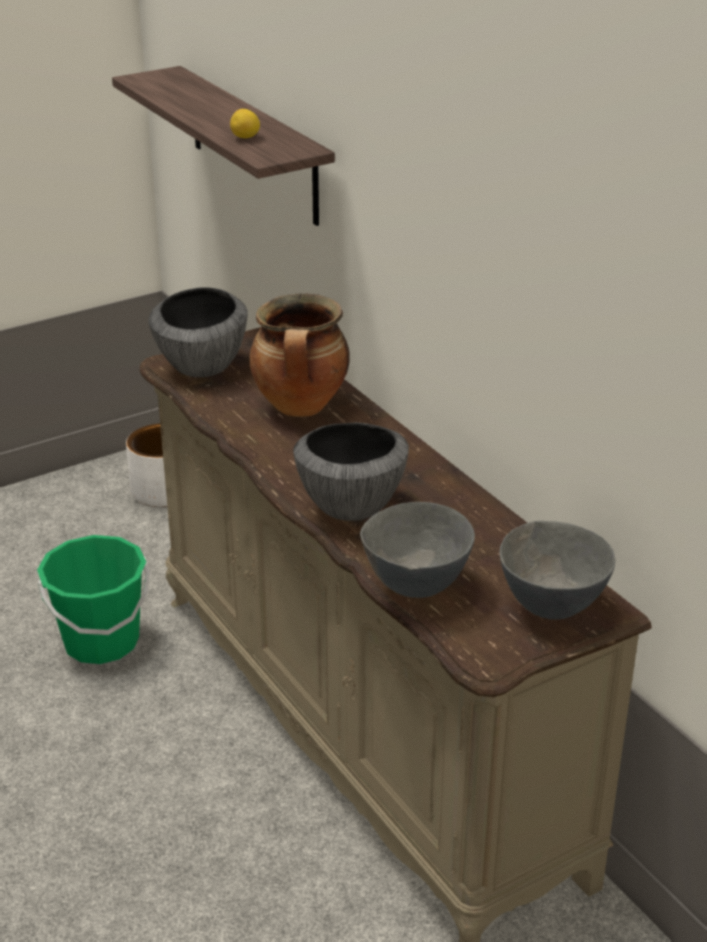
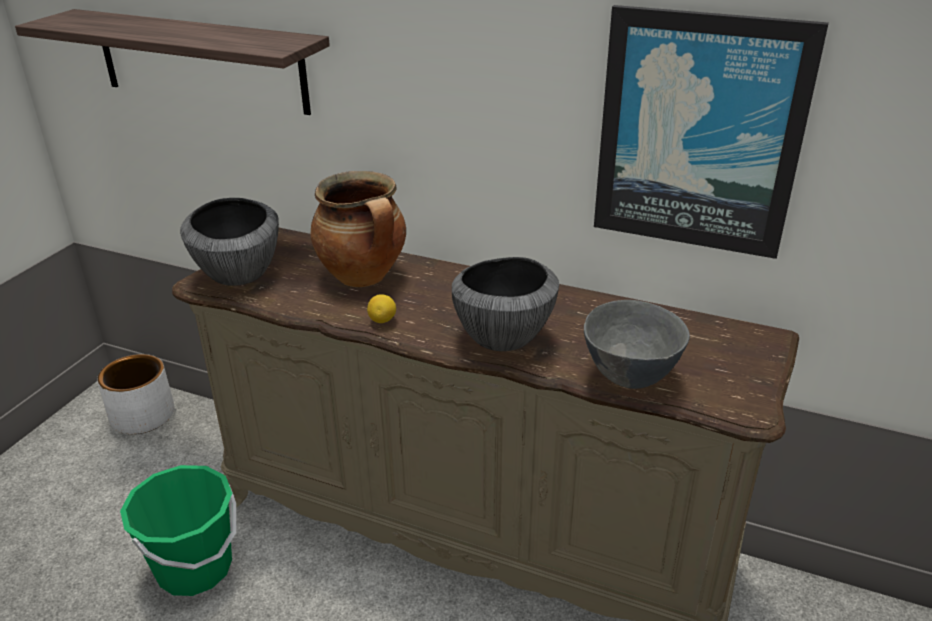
camera: 35 degrees left, 0 degrees up
lemon [230,109,260,138] -> lemon moved to [367,294,396,323]
grey bowl [500,521,615,620] -> none
none -> picture [594,5,829,259]

